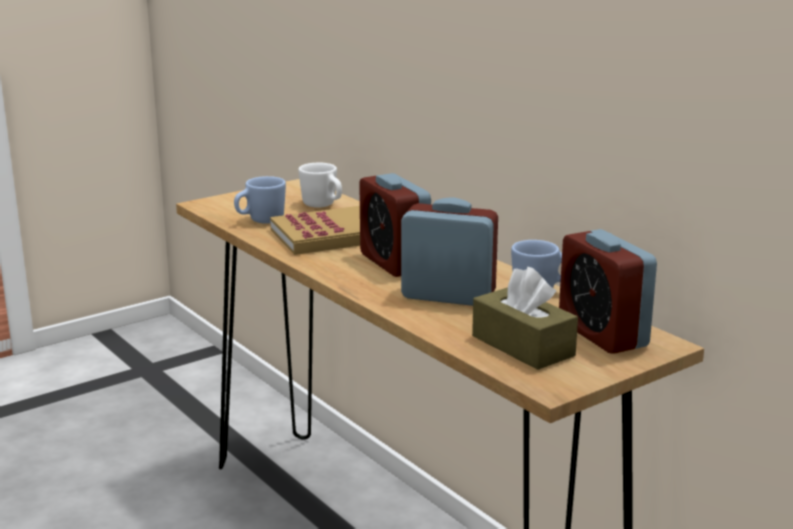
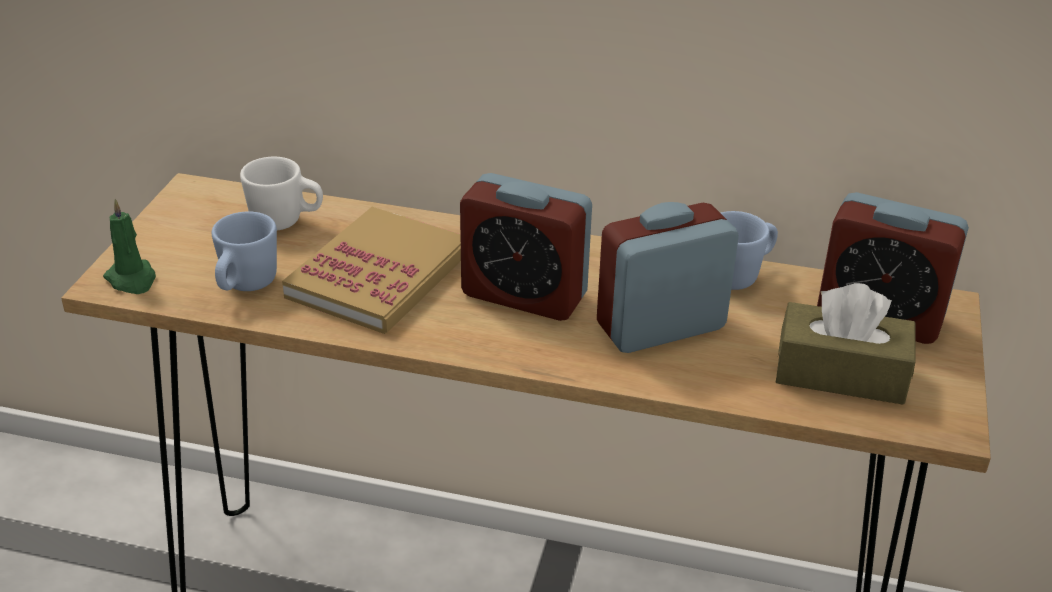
camera: 40 degrees left, 15 degrees up
none -> green candle [103,199,156,294]

